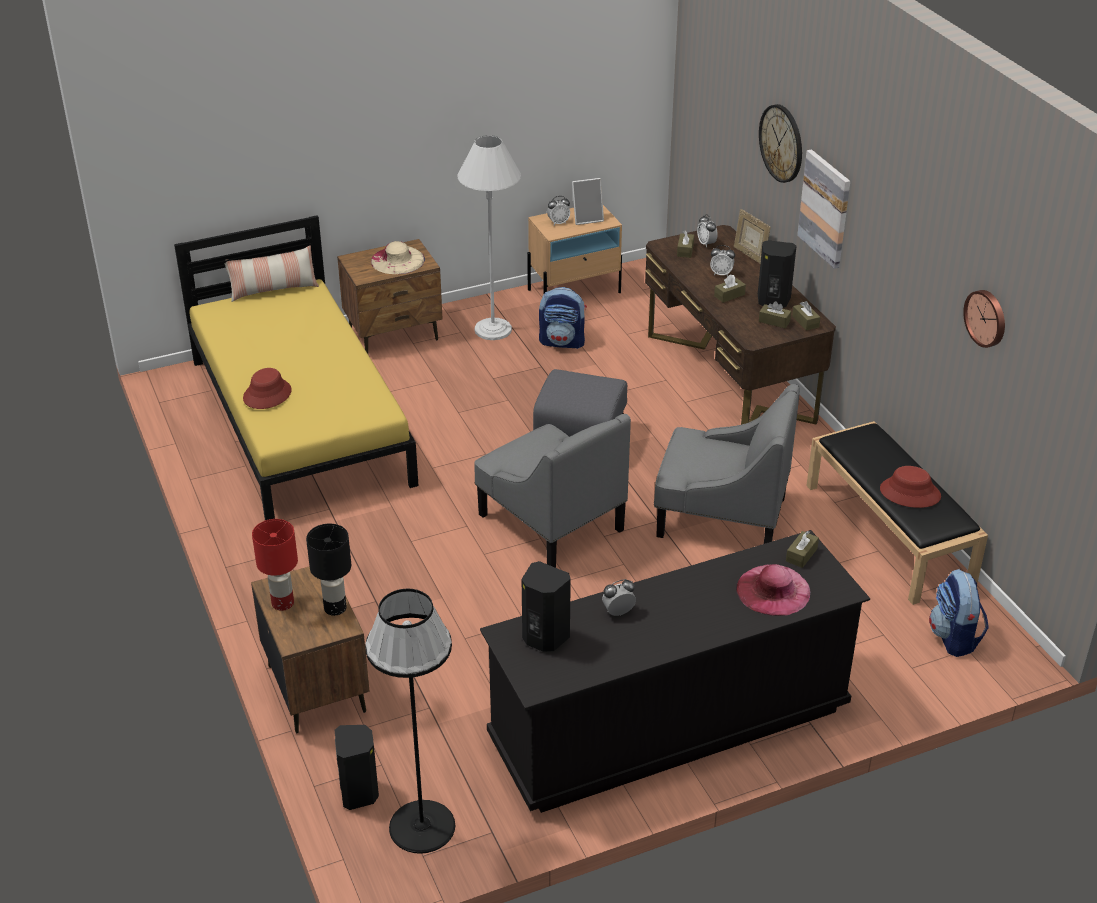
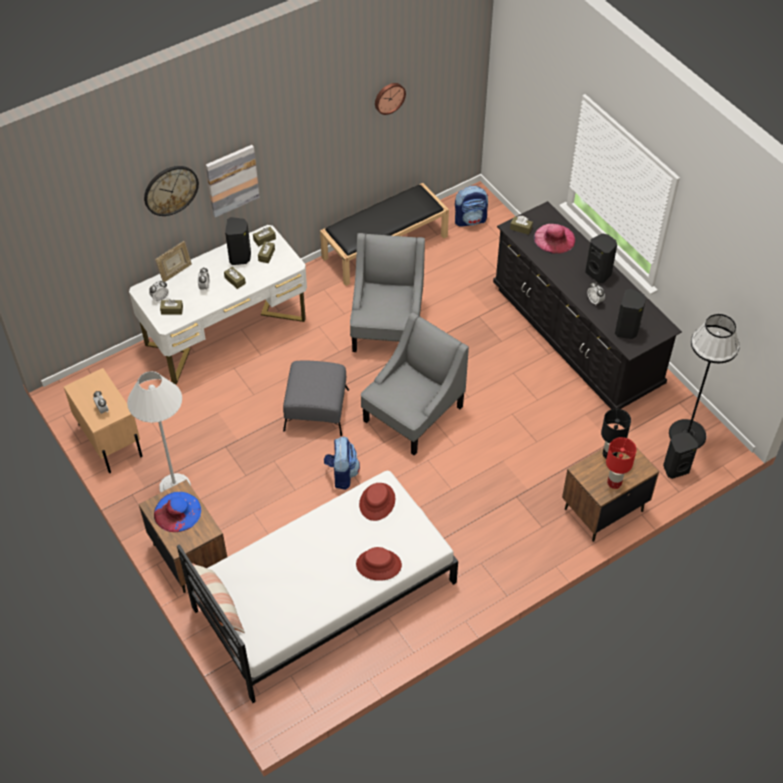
camera: 100 degrees left, 15 degrees up
yellow bed [174,215,419,520] -> white bed [177,470,458,703]
beige hat [371,241,425,274] -> blue hat [154,492,201,532]
backpack [539,287,587,349] -> backpack moved to [324,436,360,490]
picture frame [572,178,604,225] -> none
brown desk [645,225,836,425] -> white desk [129,225,307,384]
red hat [880,466,941,508] -> red hat moved to [359,483,395,521]
none -> black speaker [585,233,617,283]

